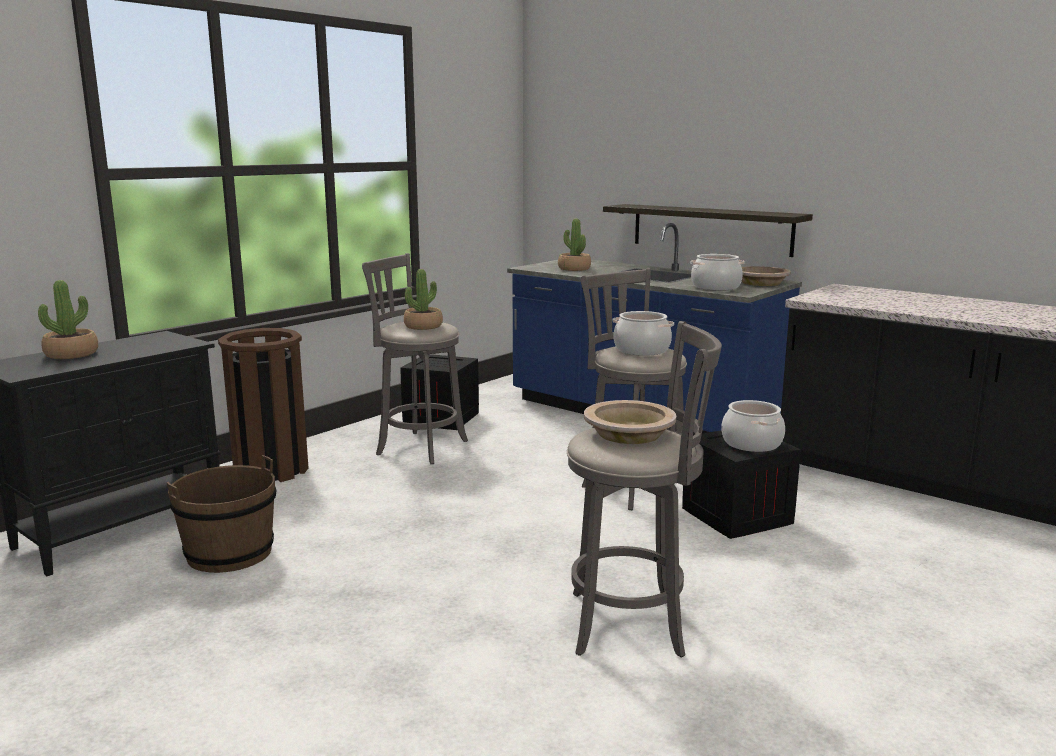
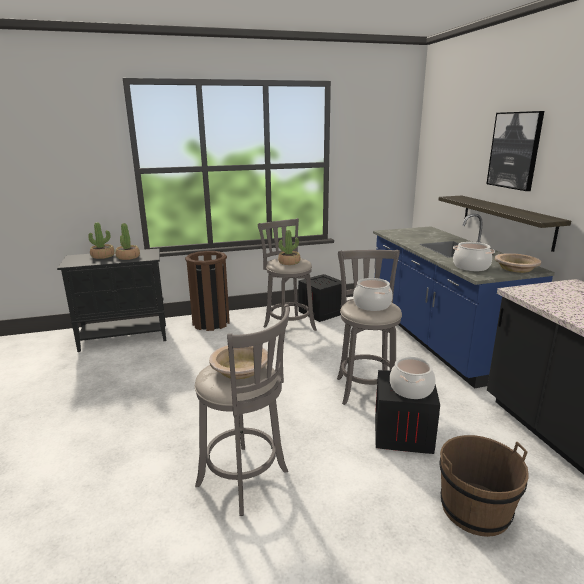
camera: 35 degrees right, 5 degrees up
brown bucket [166,455,276,573] -> brown bucket moved to [439,435,528,537]
potted plant [558,219,591,271] -> potted plant moved to [115,223,140,260]
none -> picture [486,111,544,191]

